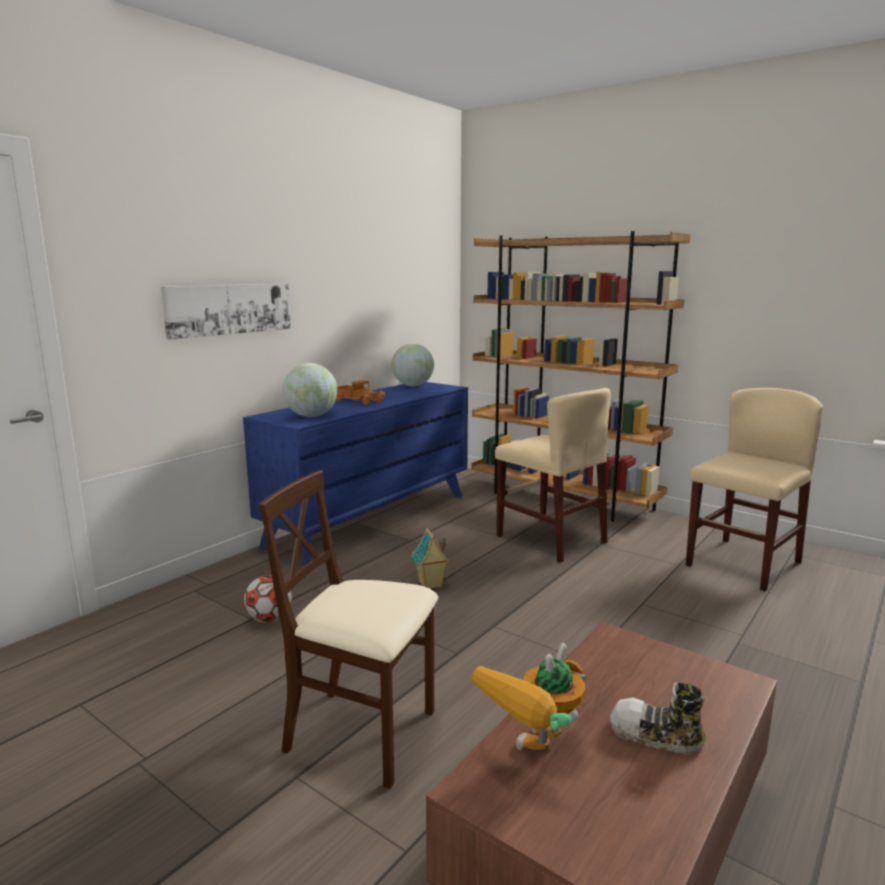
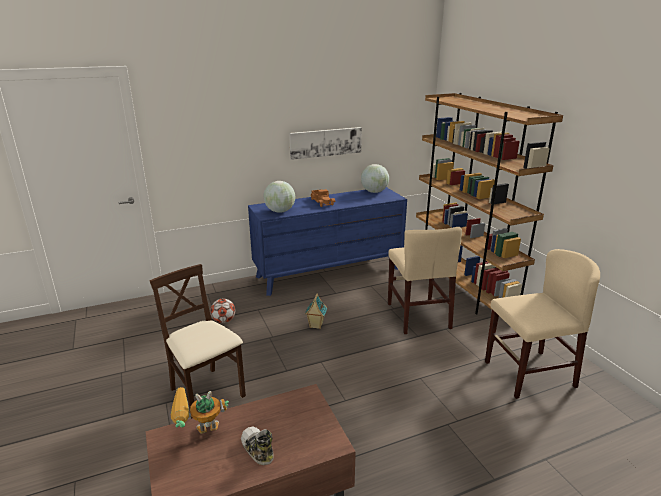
camera: 30 degrees right, 10 degrees up
picture [161,284,291,340] -> picture moved to [289,127,362,160]

